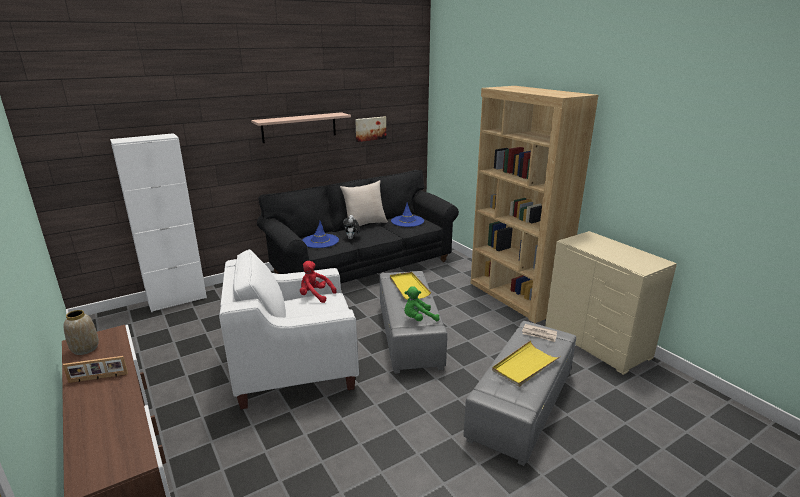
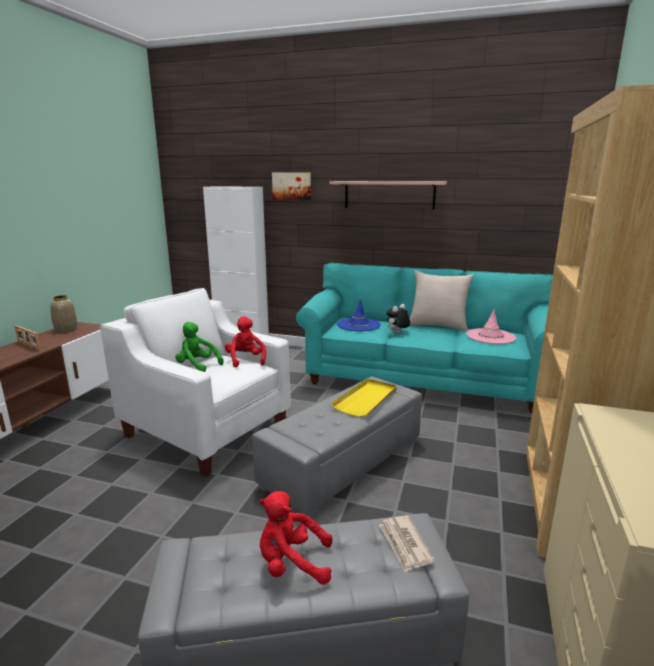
camera: 50 degrees right, 5 degrees down
black sofa [257,170,459,283] -> turquoise sofa [296,263,553,413]
picture [355,116,386,142] -> picture moved to [272,172,311,200]
blue hat [391,202,424,227] -> pink hat [467,309,516,344]
green plush toy [404,286,439,321] -> green plush toy moved to [175,322,224,372]
yellow tray [492,340,561,387] -> red plush toy [259,491,332,585]

